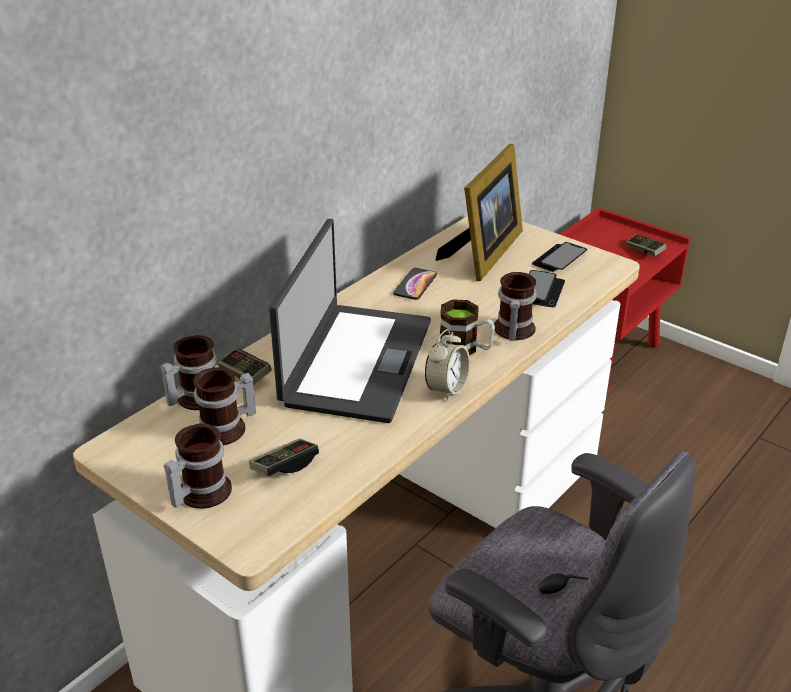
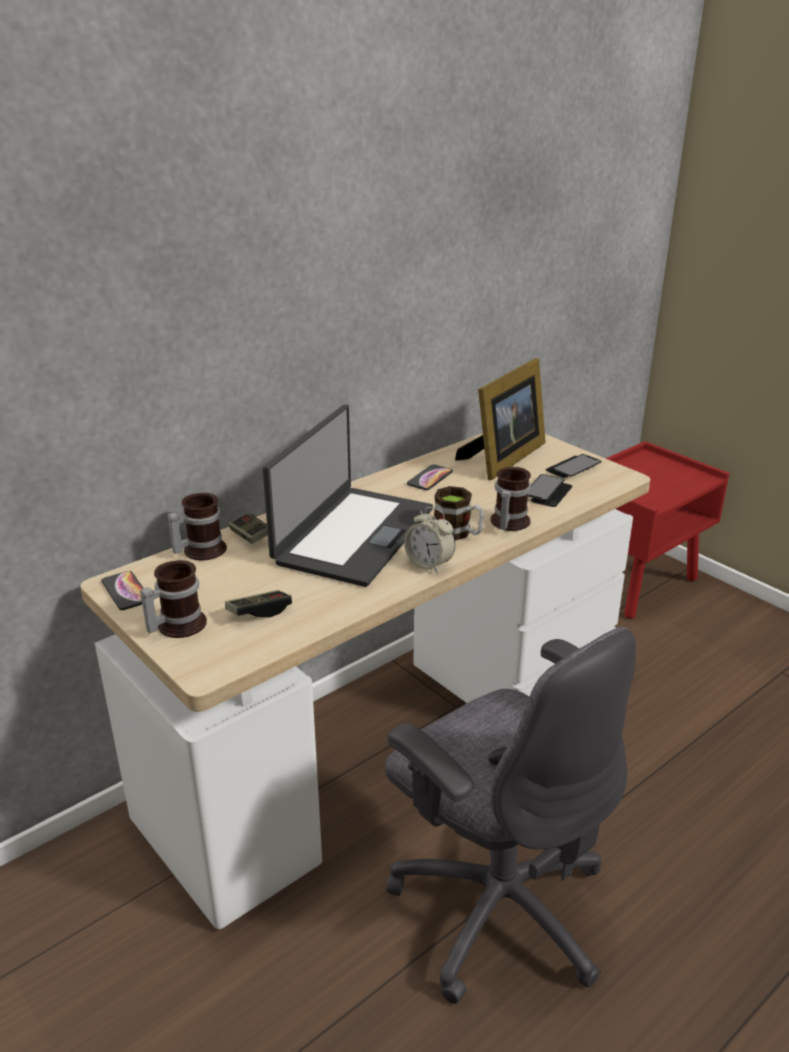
camera: 10 degrees right, 5 degrees down
mug [193,367,256,445] -> none
alarm clock [425,329,470,401] -> alarm clock turned 90 degrees clockwise [404,507,455,573]
game controller [626,234,667,256] -> none
none -> phone [101,571,144,610]

